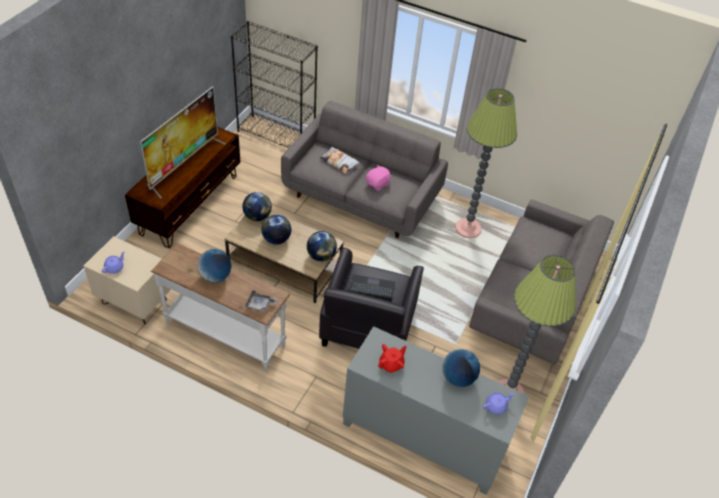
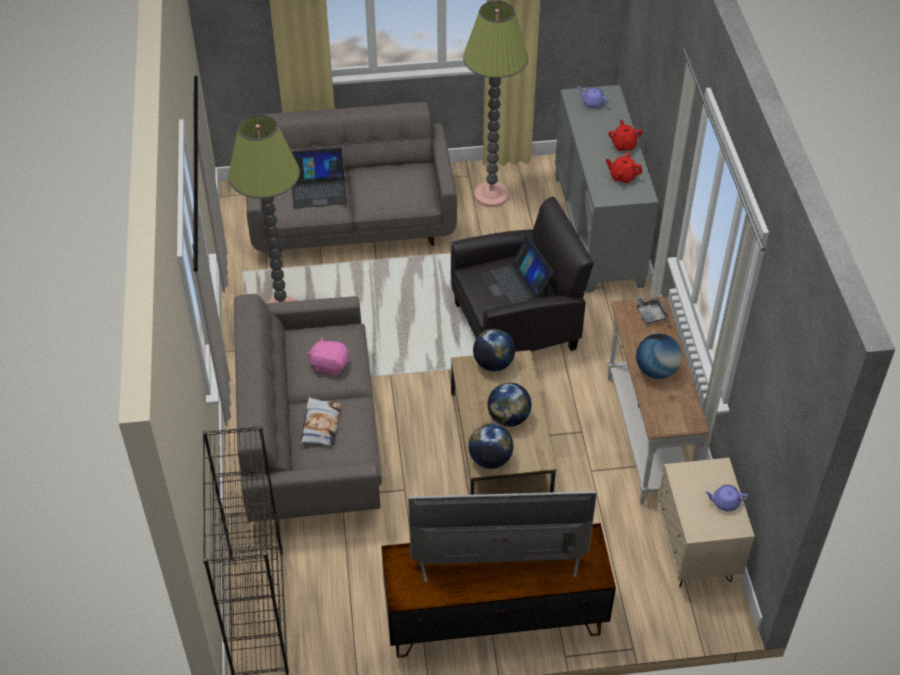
camera: 120 degrees left, 0 degrees up
globe [442,349,480,387] -> none
none -> laptop [291,147,347,208]
none -> red teapot [608,119,643,151]

